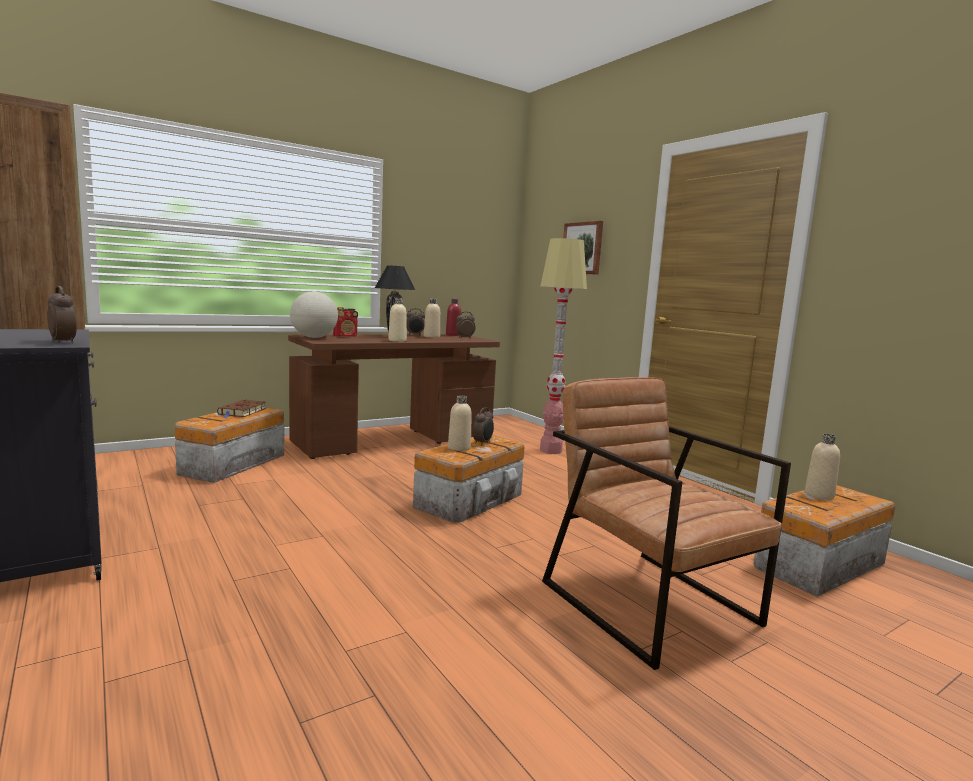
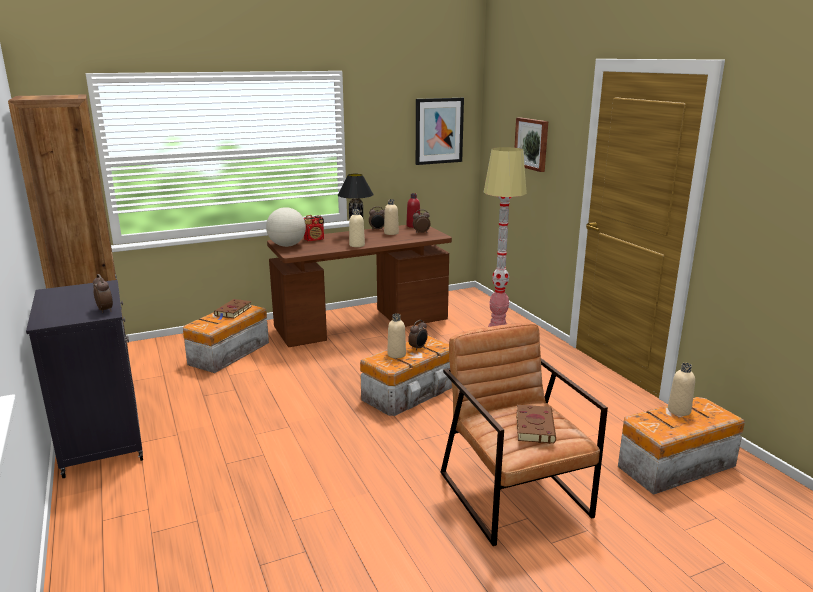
camera: 10 degrees right, 10 degrees up
none -> picture [416,98,464,165]
none -> brown book [517,405,556,444]

